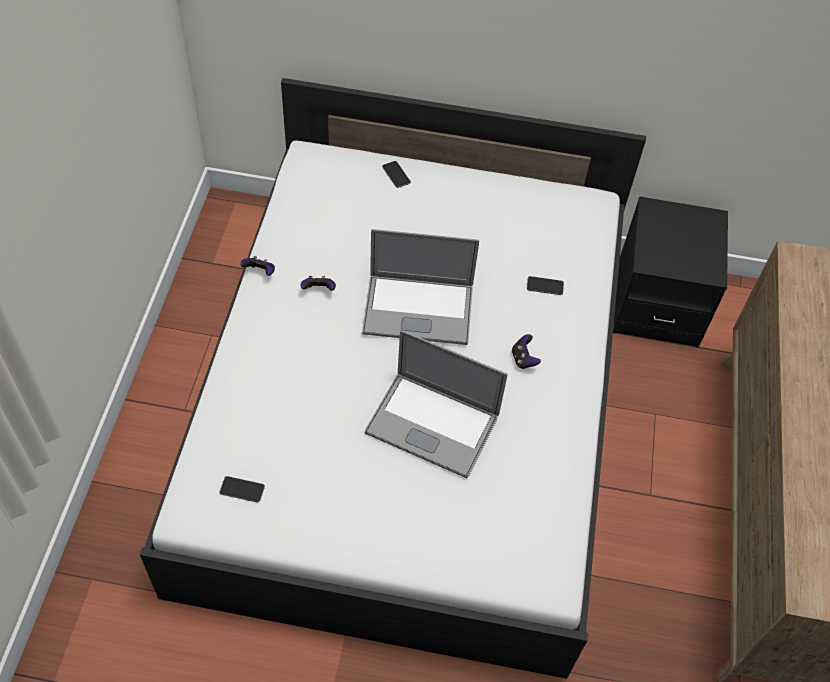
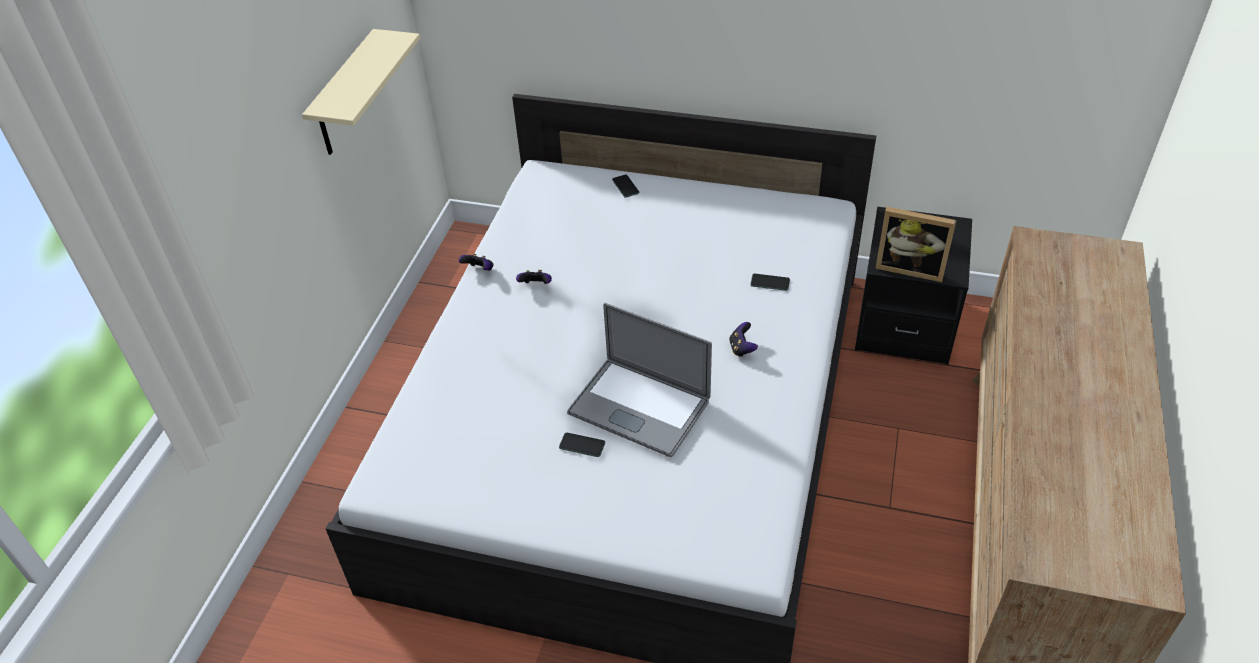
camera: 10 degrees right, 10 degrees down
phone [219,476,265,503] -> phone moved to [559,433,605,457]
laptop [362,229,479,345] -> none
none -> beige shelf [302,29,420,155]
none -> picture frame [875,207,957,282]

